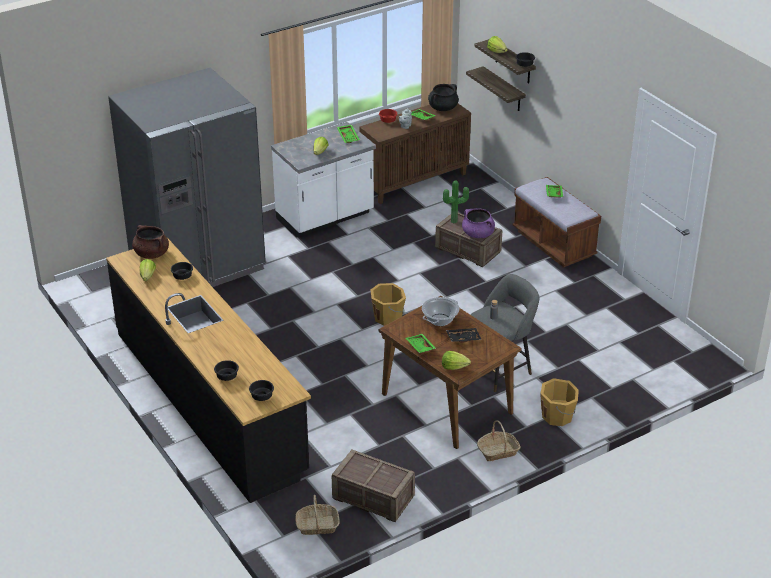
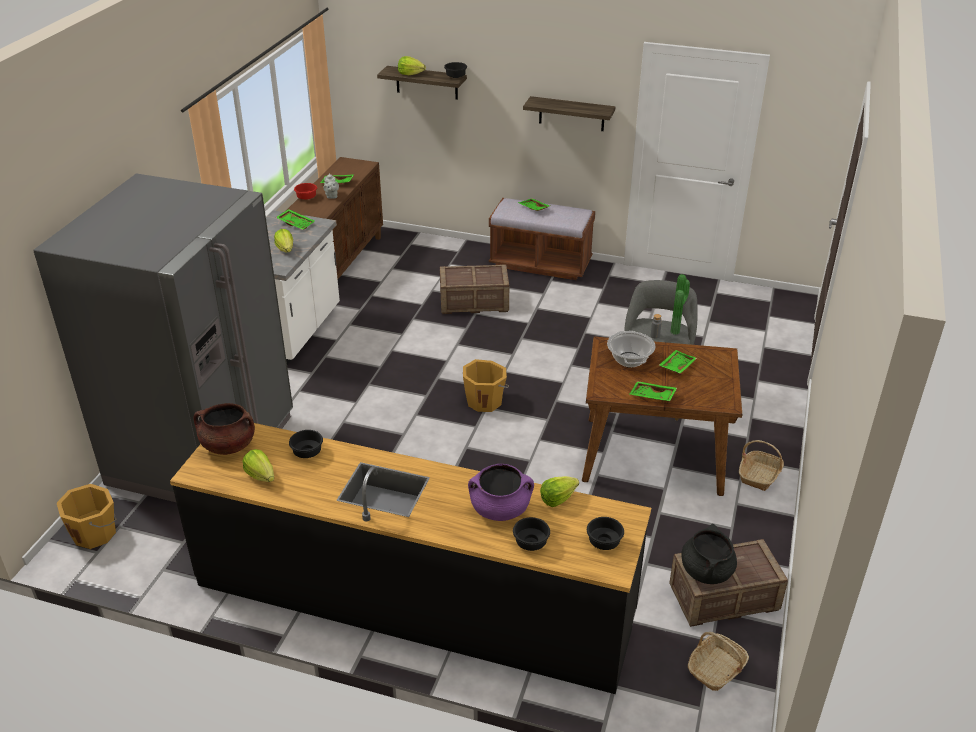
camera: 40 degrees left, 0 degrees up
black cooking pot [428,84,459,111] -> black cooking pot moved to [681,524,737,584]
lettuce [442,351,471,370] -> lettuce moved to [540,476,579,507]
potted plant [443,180,469,223] -> potted plant moved to [670,274,690,335]
black tray [446,328,482,343] -> green tray [659,350,697,373]
purple cooking pot [462,208,495,238] -> purple cooking pot moved to [468,464,534,521]
shelf [466,66,526,111] -> shelf moved to [523,96,615,131]
orange bucket [540,378,579,426] -> orange bucket moved to [57,484,117,549]

